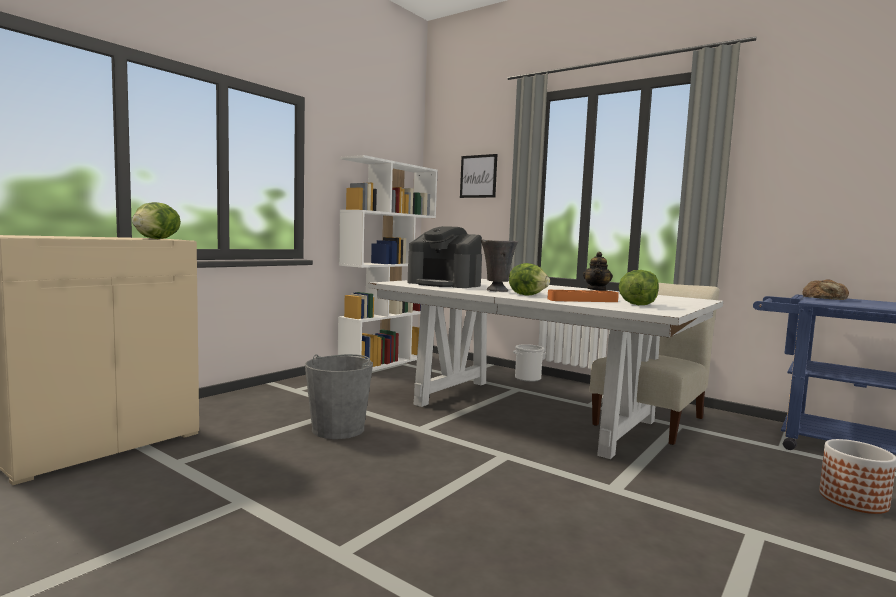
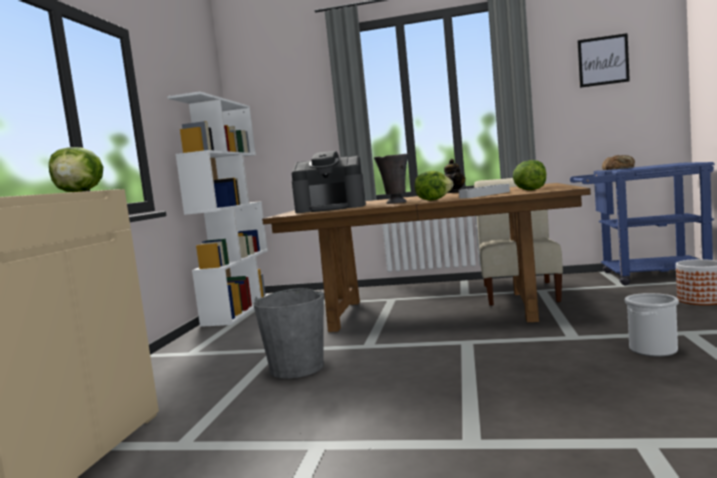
camera: 25 degrees left, 0 degrees up
white dining table [369,279,723,459] -> brown dining table [262,183,591,332]
picture [460,154,497,198] -> picture moved to [578,33,630,88]
bucket [513,344,546,382] -> bucket moved to [625,293,679,357]
orange tray [547,290,619,302] -> grey tray [459,184,510,199]

